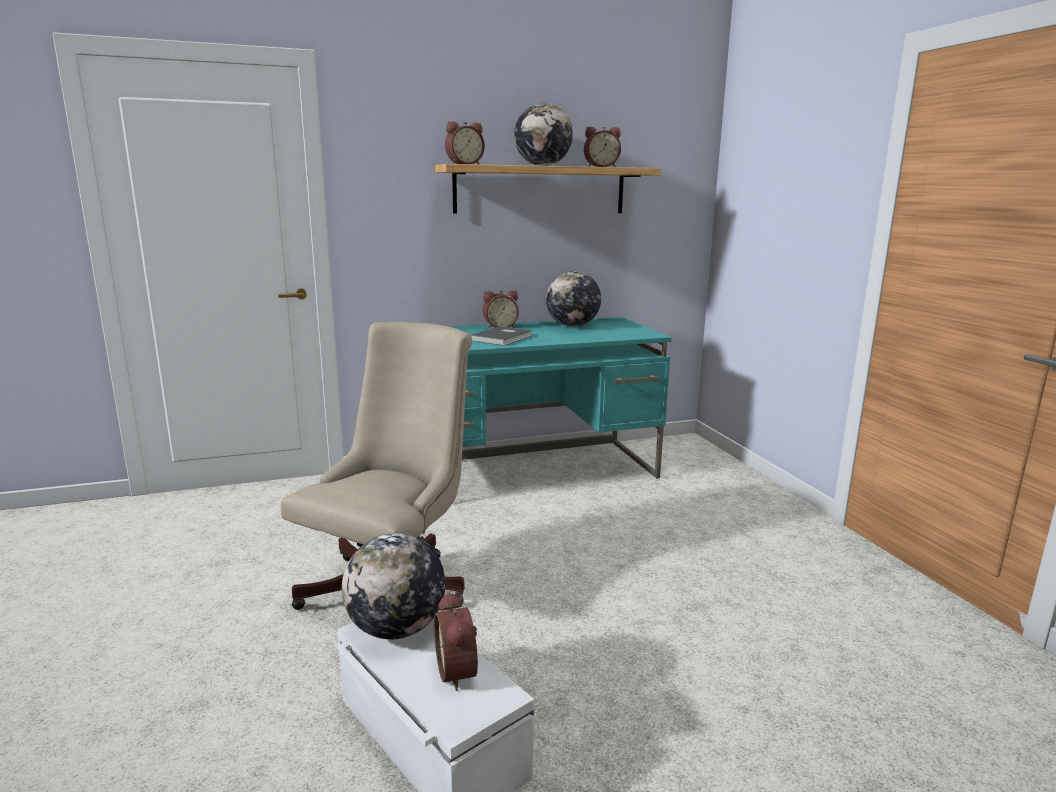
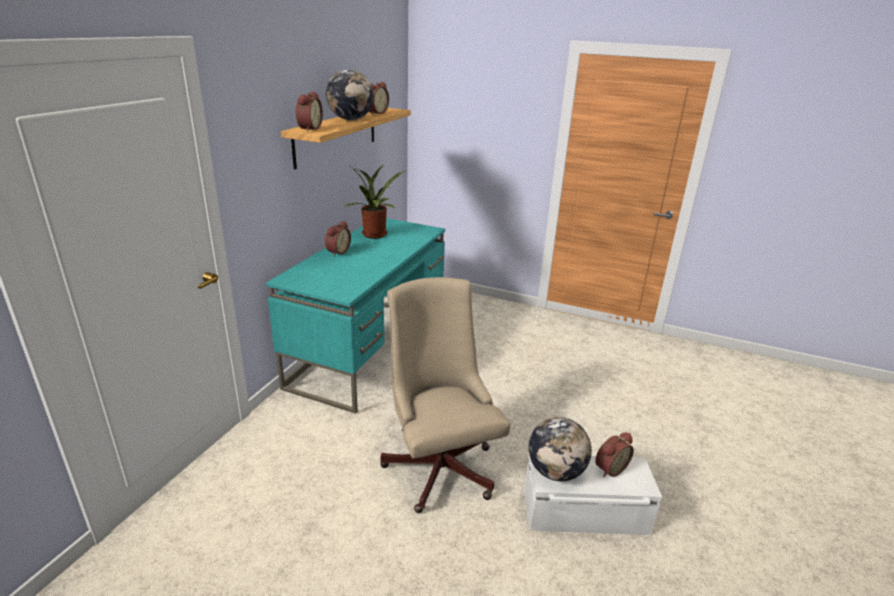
camera: 50 degrees left, 10 degrees up
alarm clock [434,592,478,691] -> alarm clock turned 60 degrees counterclockwise [595,432,634,477]
grey book [471,326,533,346] -> none
globe [546,271,601,327] -> potted plant [344,164,405,239]

